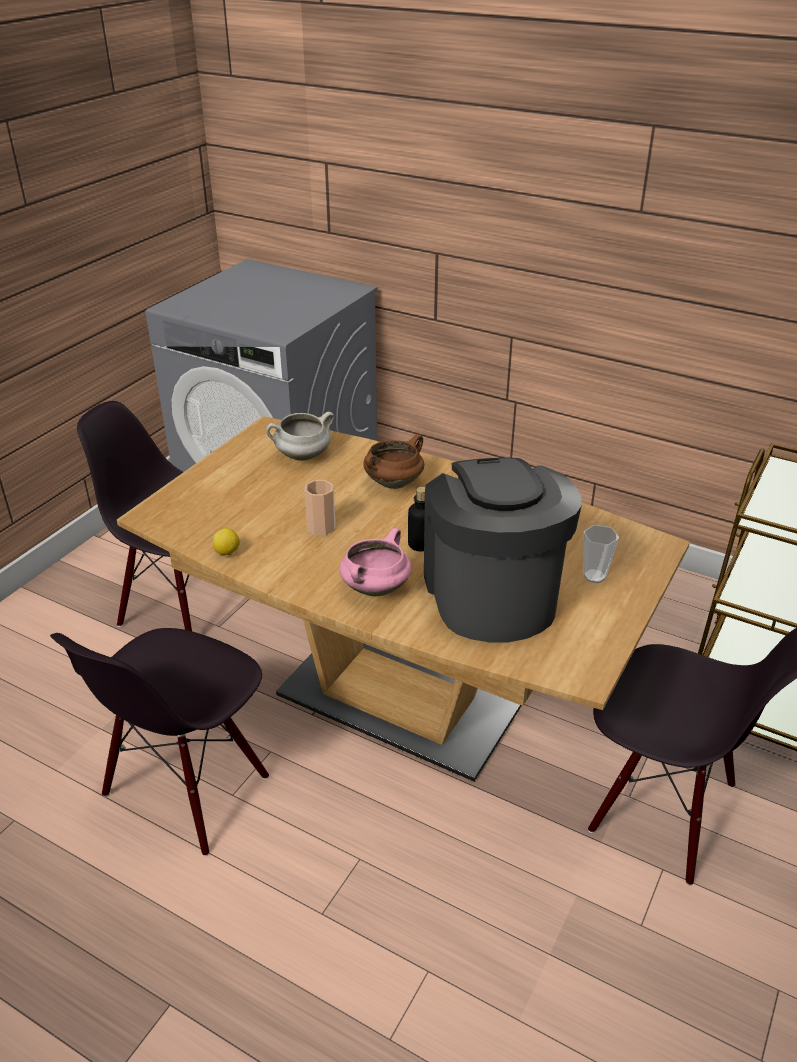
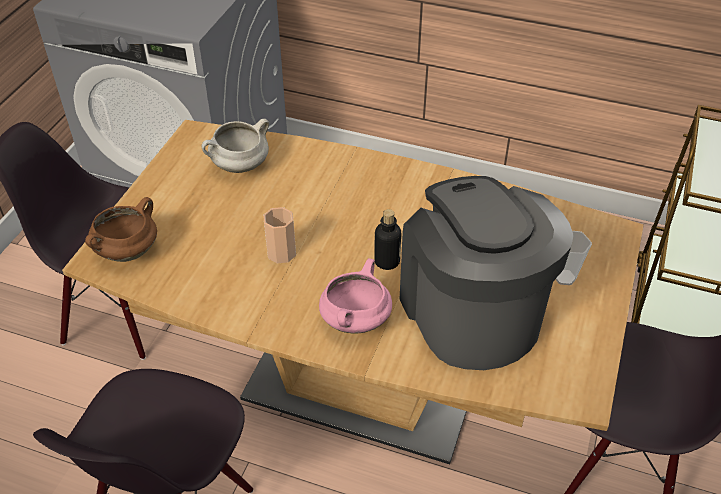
camera: 10 degrees left, 10 degrees up
lemon [213,528,240,555] -> none
brown cooking pot [363,434,424,489] -> brown cooking pot moved to [85,197,157,262]

